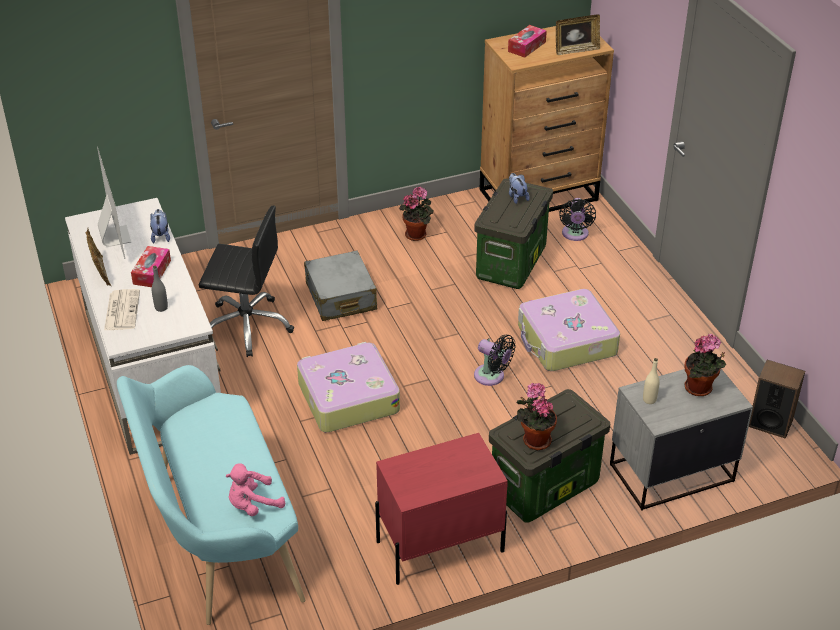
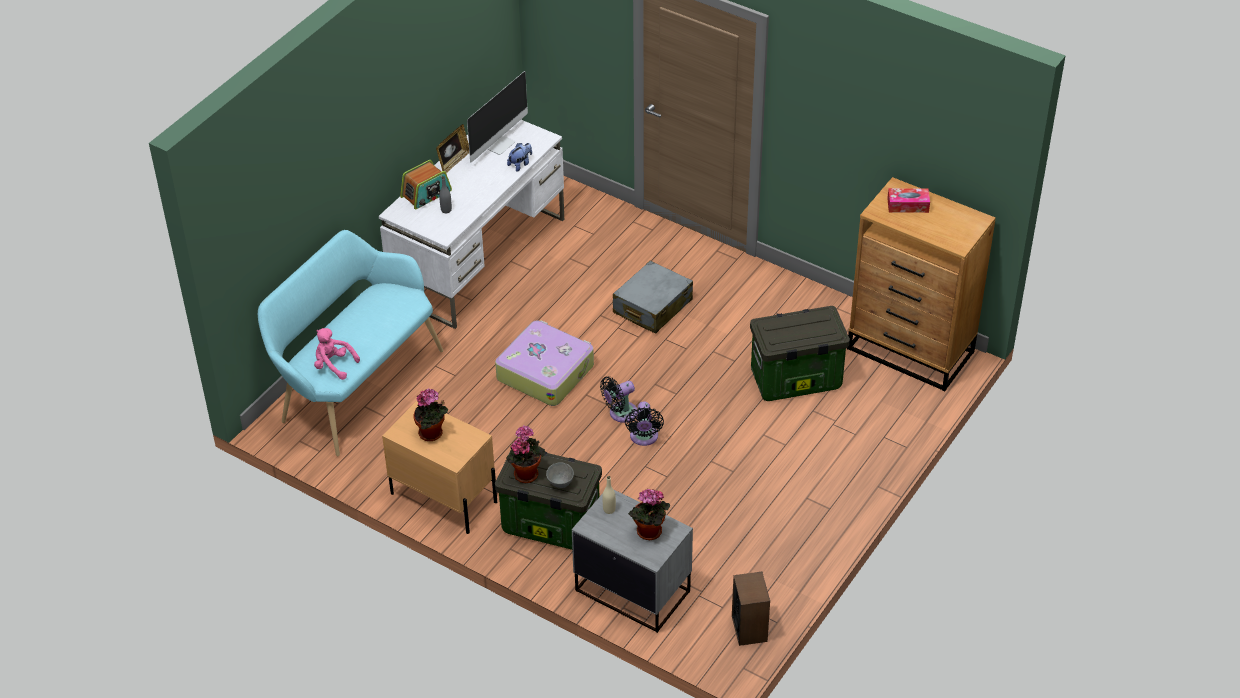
camera: 55 degrees right, 5 degrees up
newspaper [104,289,140,330] -> radio [400,160,452,210]
tissue box [131,246,171,287] -> none
black office chair [199,206,294,357] -> none
red nightstand [375,433,508,585] -> beige nightstand [382,401,497,534]
potted plant [399,187,434,241] -> potted plant moved to [413,388,448,441]
plush toy [509,173,530,204] -> none
suitcase [518,289,620,371] -> none
picture frame [556,14,600,55] -> none
black fan [559,198,596,241] -> black fan moved to [600,376,638,423]
none -> grey bowl [546,462,574,488]

